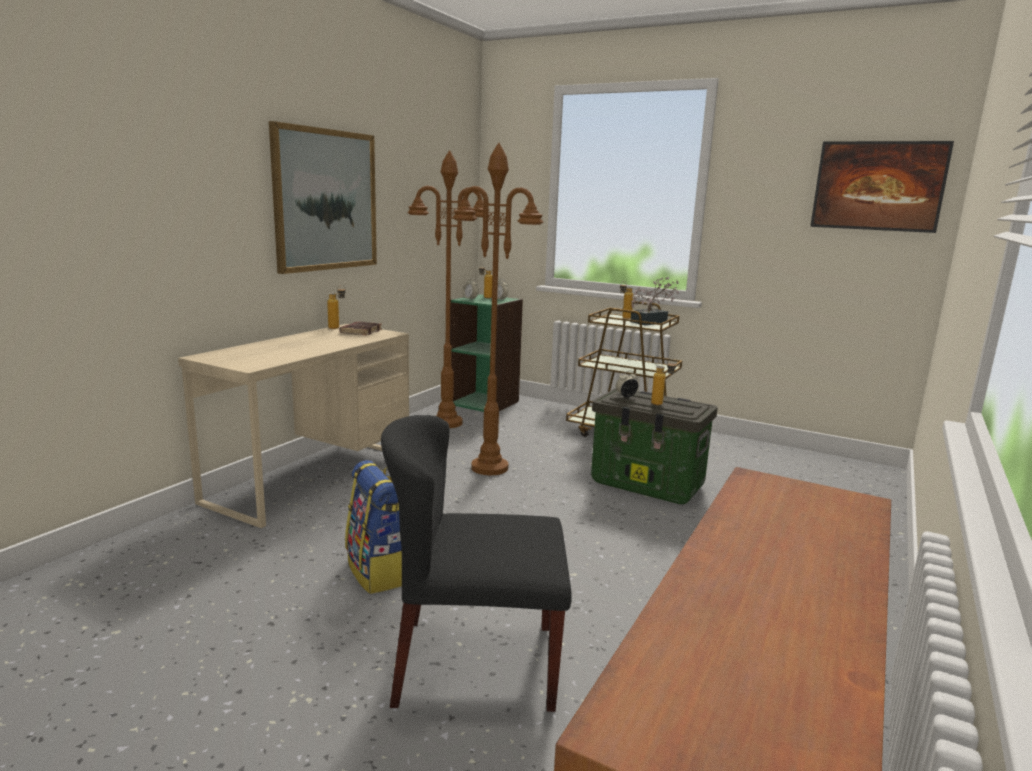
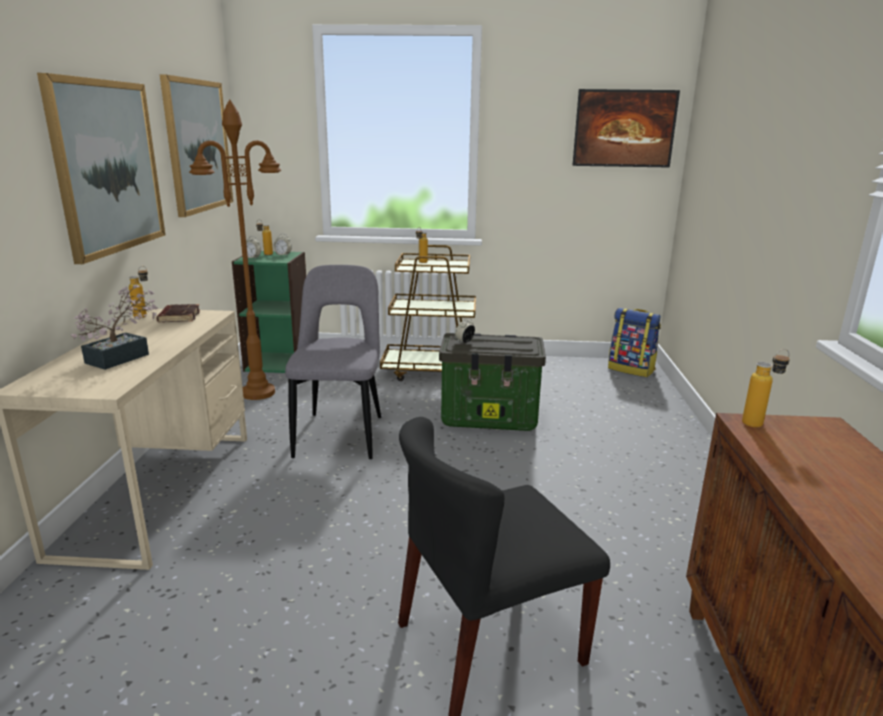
camera: 25 degrees left, 5 degrees up
backpack [345,460,402,594] -> backpack moved to [608,308,661,377]
brown floor lamp [452,143,543,475] -> grey chair [285,265,381,459]
potted plant [630,277,679,326] -> potted plant moved to [71,284,158,370]
bottle [651,359,677,405] -> bottle moved to [742,349,790,428]
none -> picture [160,74,233,217]

